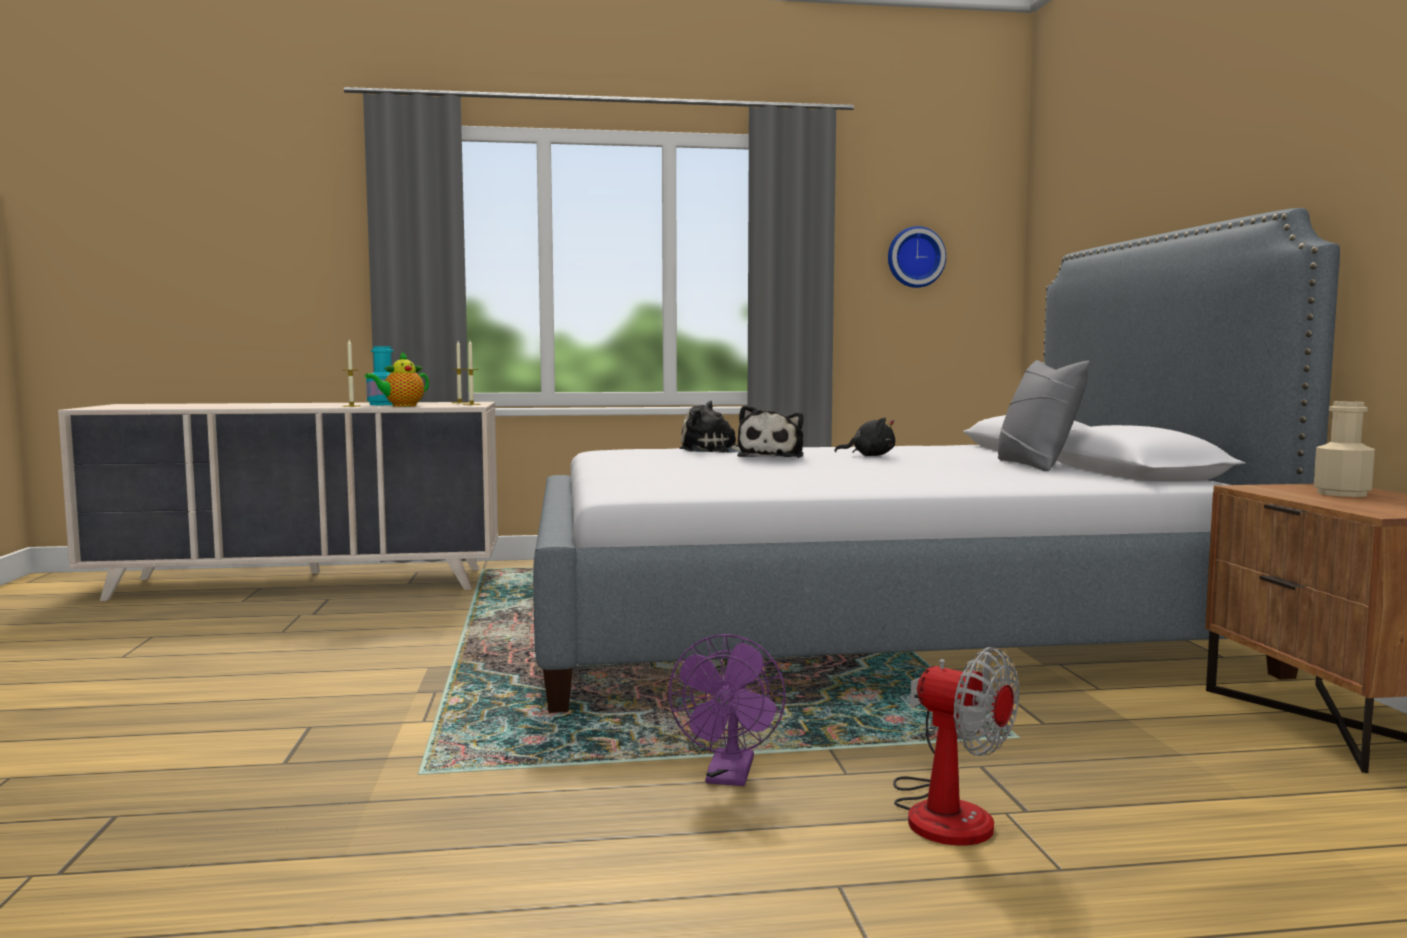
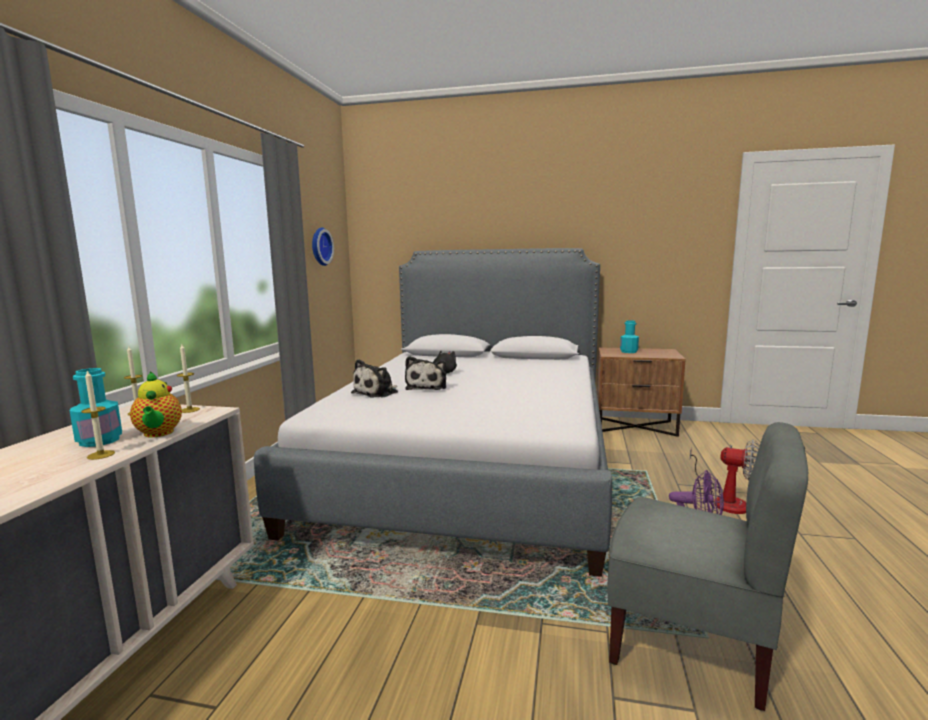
camera: 70 degrees left, 5 degrees up
plush toy [737,405,803,458] -> plush toy turned 60 degrees clockwise [405,356,446,390]
fan [893,647,1019,846] -> fan turned 60 degrees clockwise [690,440,760,514]
grey pillow [998,360,1090,471] -> none
beige bottle [1313,401,1375,497] -> turquoise bottle [620,320,639,353]
none -> grey chair [608,422,808,711]

